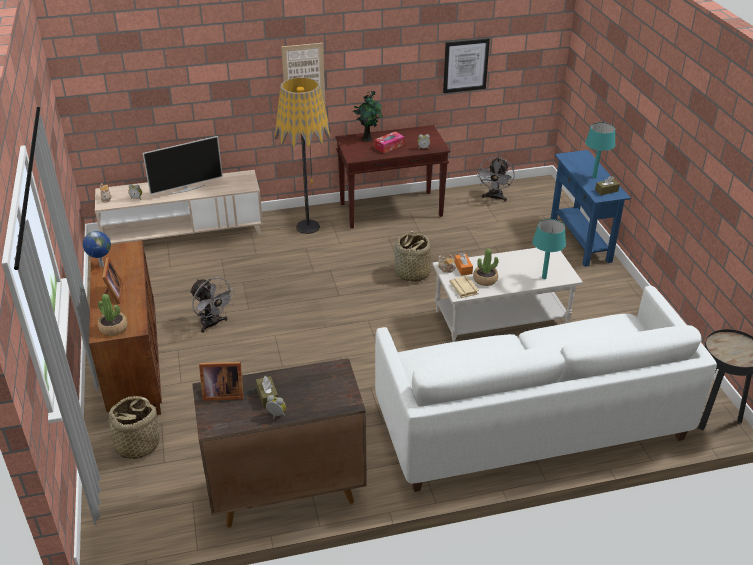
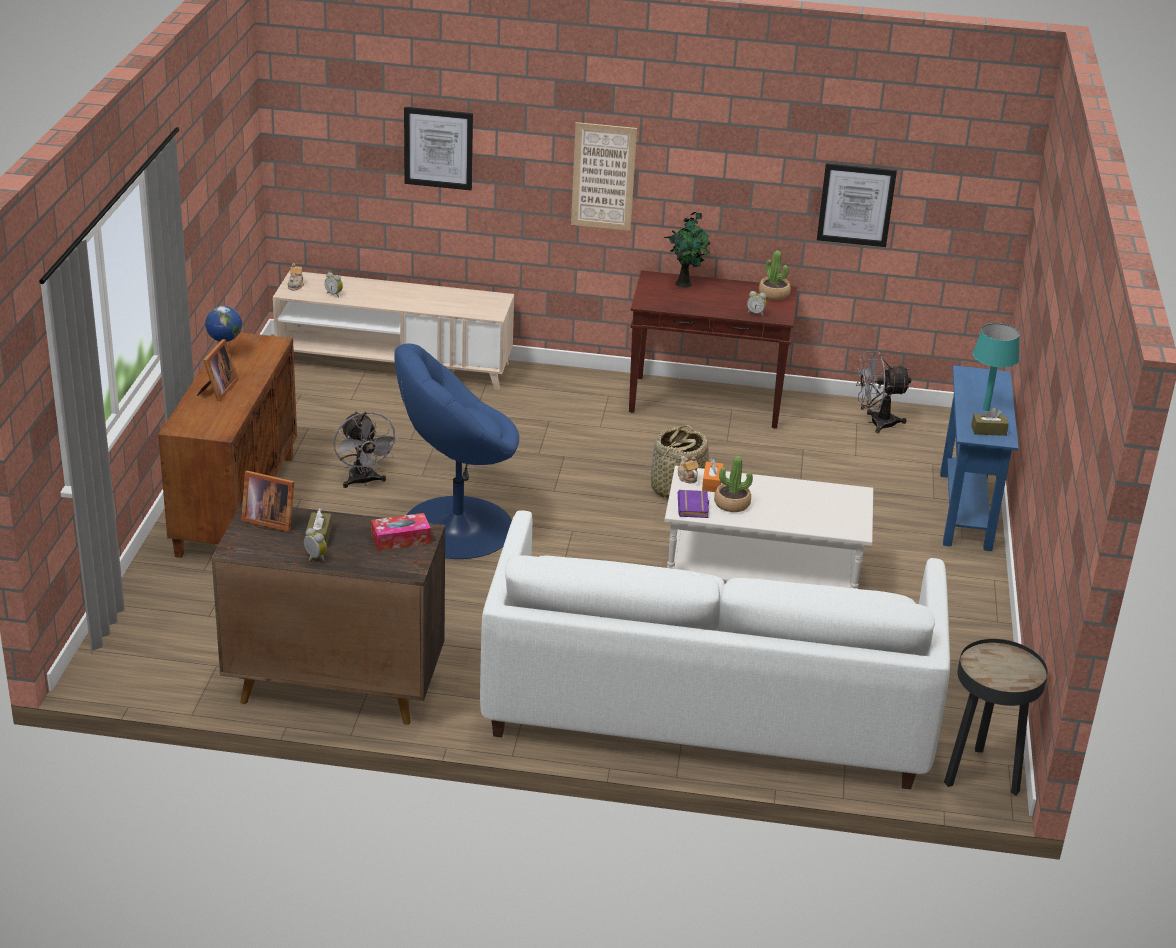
camera: 20 degrees right, 5 degrees down
potted plant [98,294,127,336] -> potted plant moved to [759,251,791,300]
basket [101,396,164,459] -> none
television [143,136,223,195] -> none
floor lamp [275,77,331,234] -> none
tissue box [374,131,405,153] -> tissue box moved to [371,513,431,551]
beige book [449,276,479,298] -> purple book [678,490,709,518]
grey fan [477,157,514,202] -> grey fan turned 45 degrees clockwise [856,351,911,433]
turquoise table lamp [532,219,566,279] -> none
none -> blue armchair [395,344,519,559]
none -> picture [404,107,473,190]

